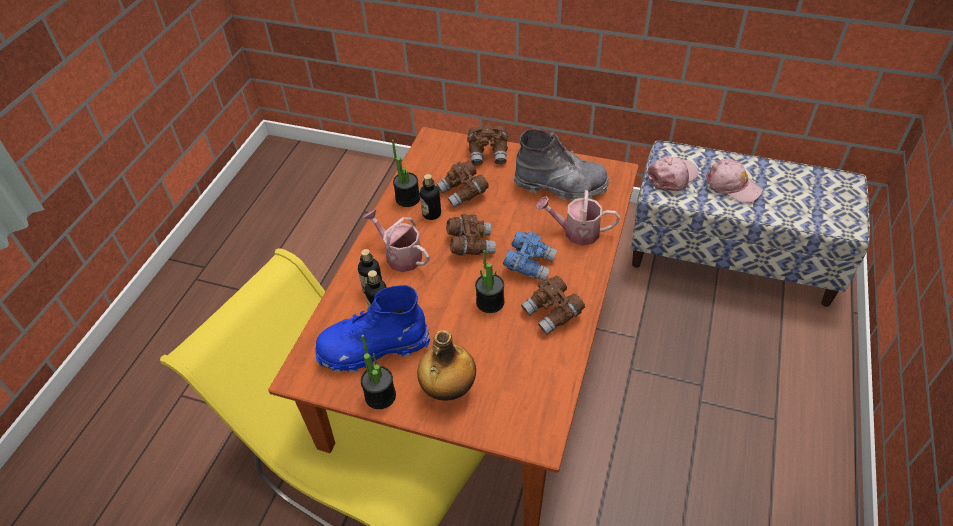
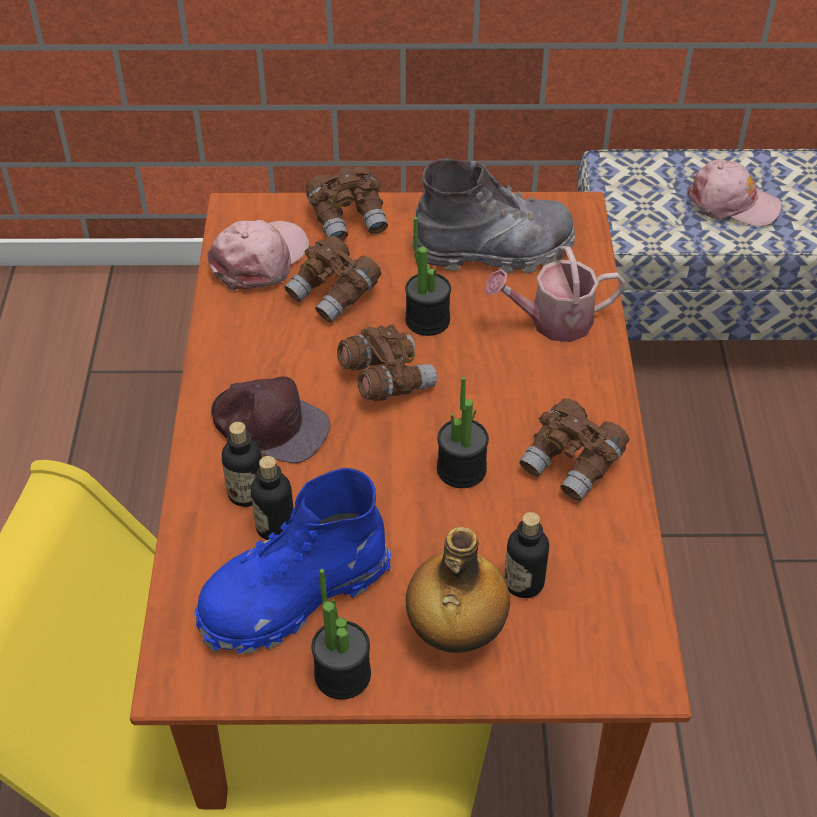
camera: 20 degrees left, 0 degrees up
watering can [363,209,429,272] -> brown cap [211,376,331,463]
potted plant [392,140,420,207] -> potted plant moved to [405,217,451,336]
bottle [420,174,441,220] -> bottle moved to [504,512,549,598]
blue binoculars [503,231,557,282] -> none
pink cap [648,156,699,191] -> pink cap moved to [208,220,309,290]

